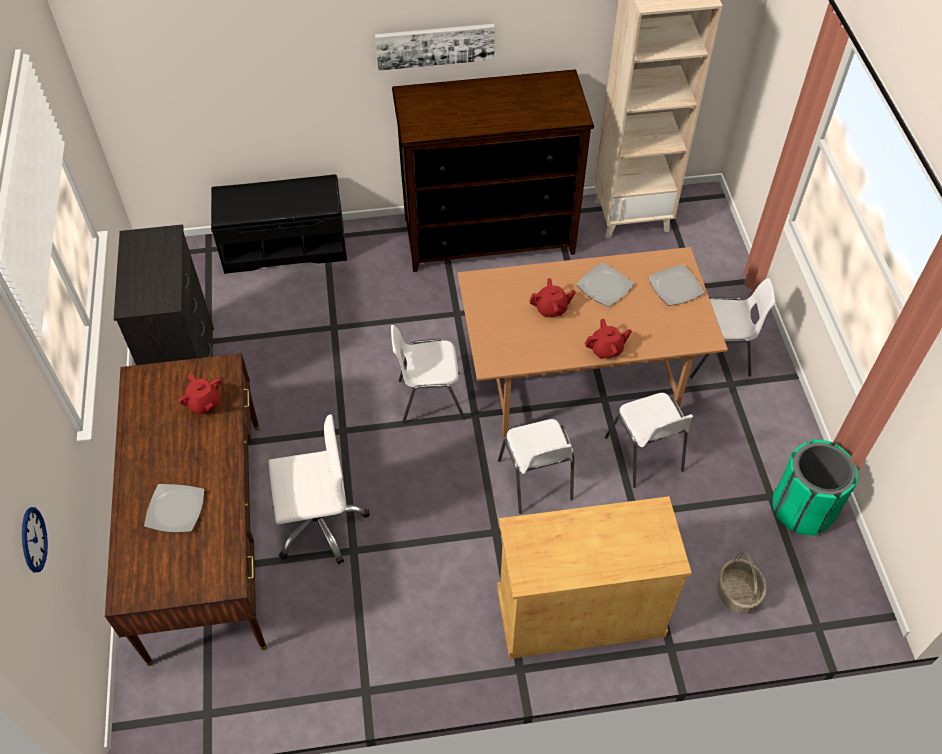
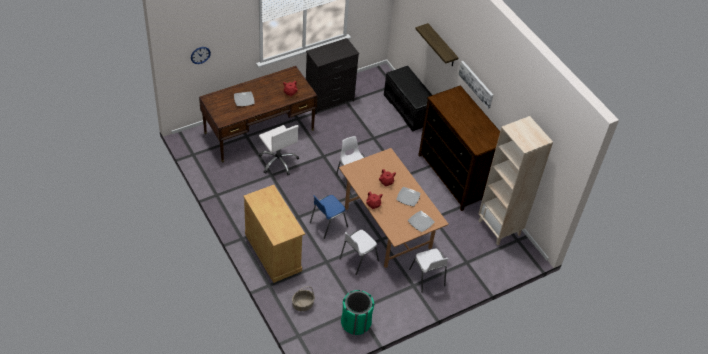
camera: 65 degrees right, 5 degrees down
white chair [498,419,574,514] -> blue chair [310,195,348,239]
none -> shelf [416,23,458,66]

